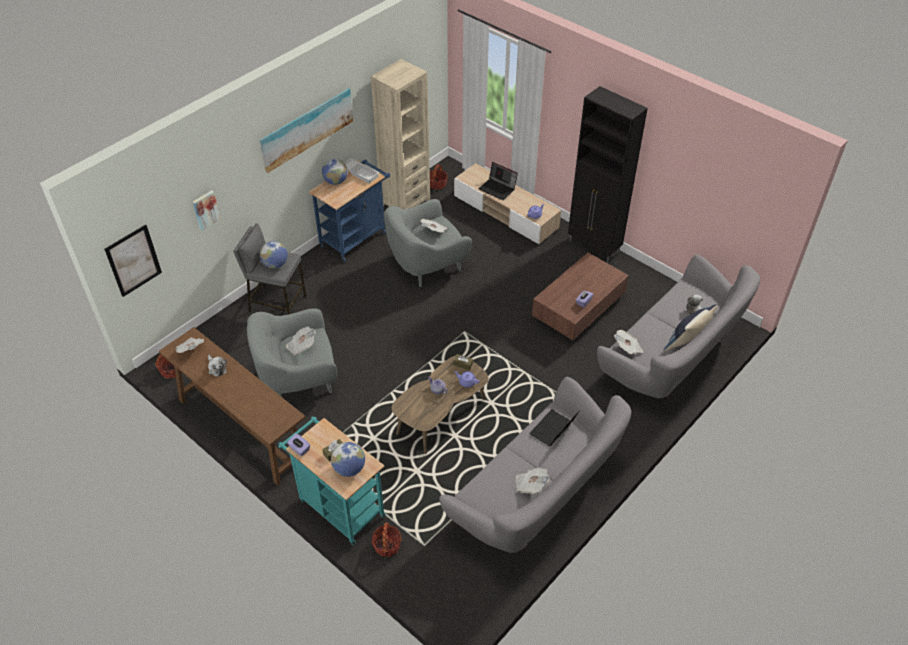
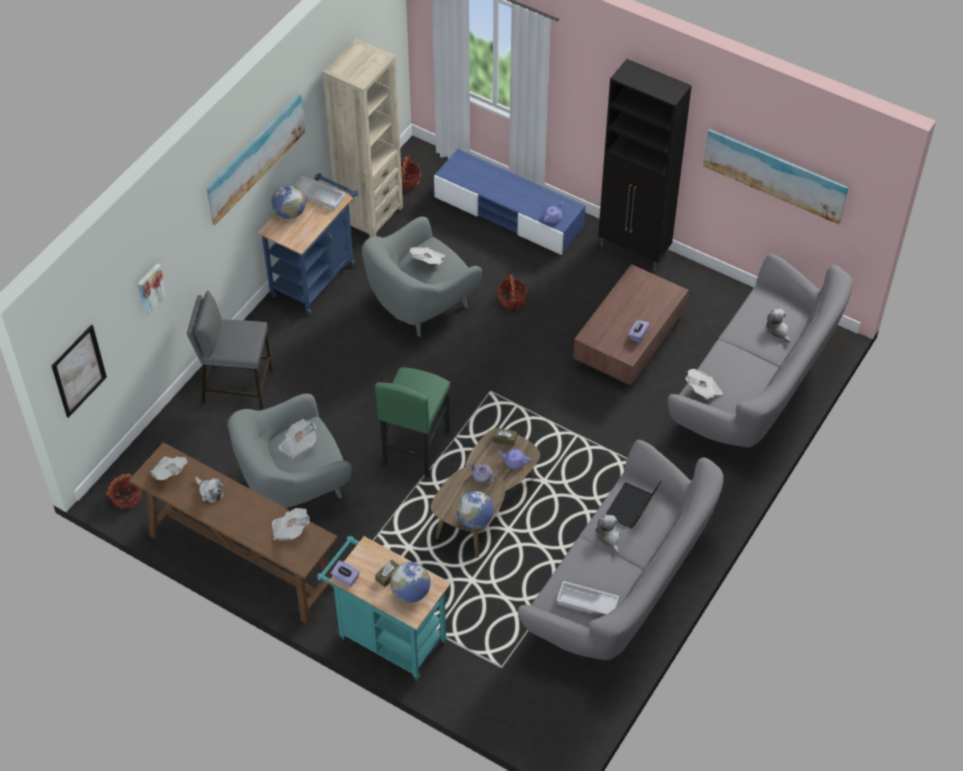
camera: 10 degrees left, 5 degrees up
globe [260,241,287,269] -> globe moved to [456,491,494,529]
basket [371,522,402,557] -> basket moved to [497,274,528,310]
beige tv stand [454,163,561,244] -> blue tv stand [434,149,586,255]
laptop [479,162,518,200] -> none
newspaper [516,468,550,494] -> newspaper moved to [272,508,310,540]
blue pillow [664,305,717,351] -> none
none -> green stool [375,368,450,478]
none -> white tray [556,581,619,614]
none -> plush toy [596,515,620,553]
none -> picture [703,129,848,224]

